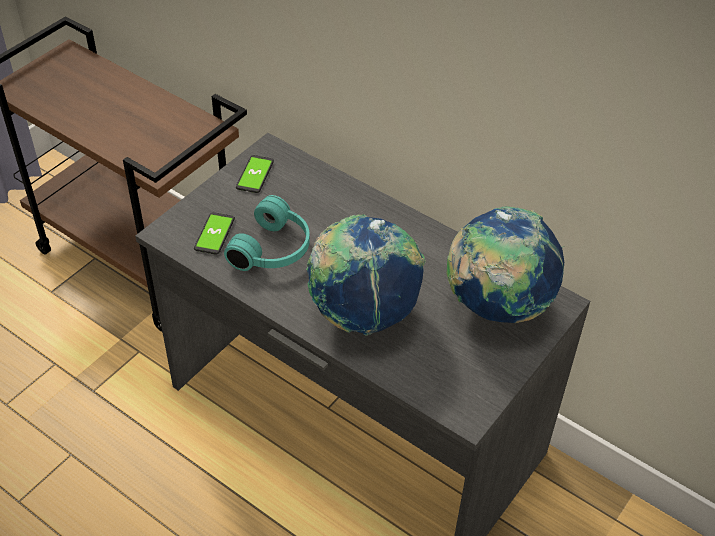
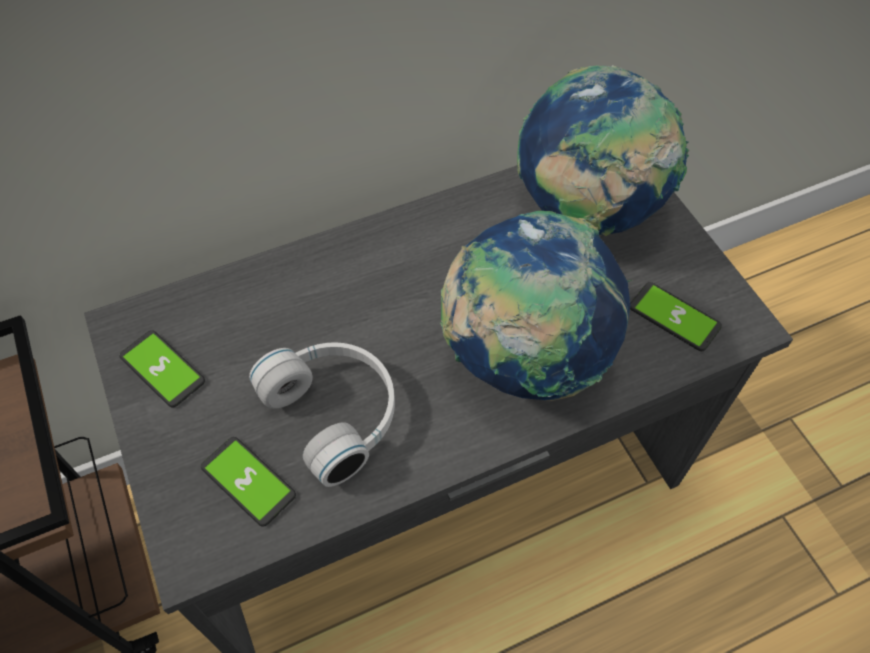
camera: 60 degrees left, 10 degrees up
turquoise headphones [224,195,310,271] -> white headphones [249,342,395,487]
none -> phone [630,282,722,351]

